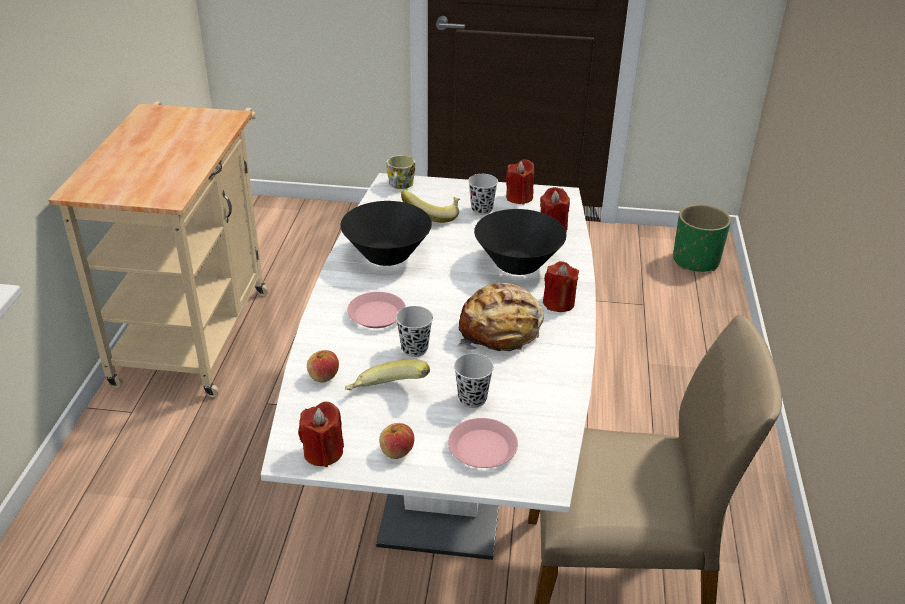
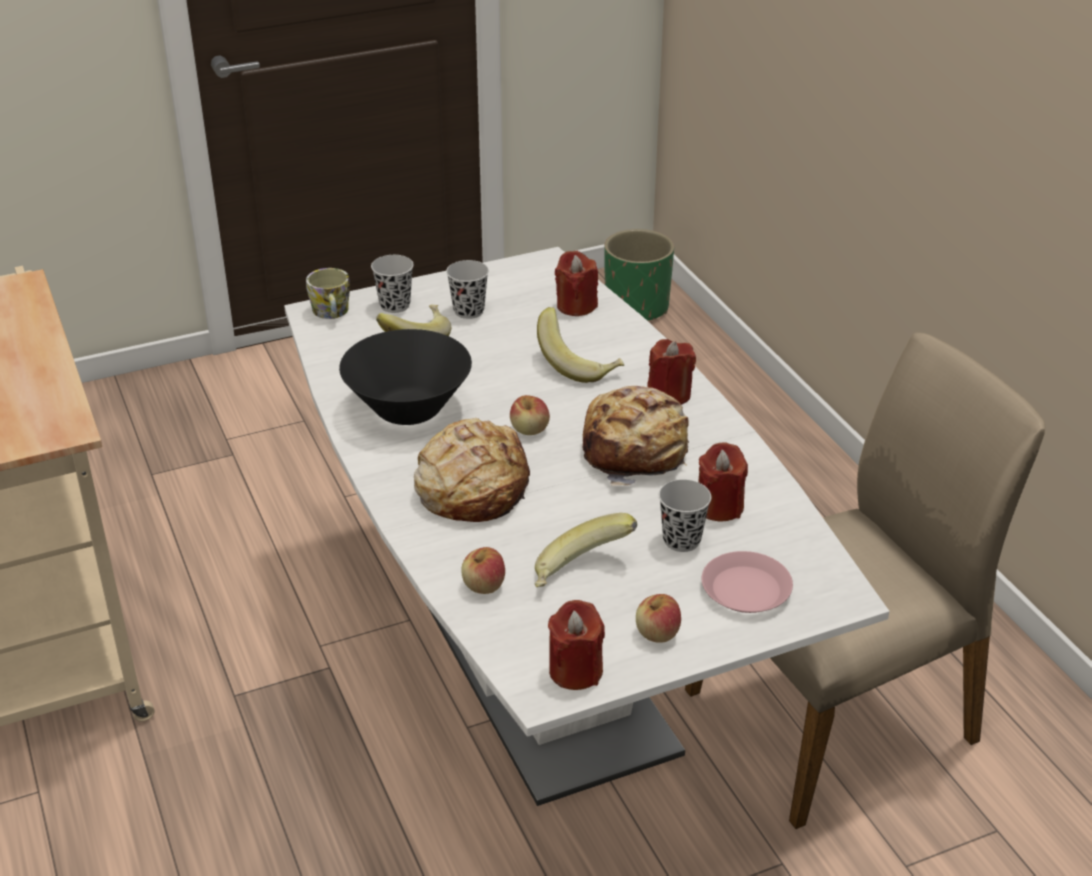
camera: 30 degrees left, 0 degrees up
pink plate [347,292,406,328] -> bread [414,418,530,522]
black cup [396,306,433,357] -> black cup moved to [371,255,414,313]
black bowl [474,209,566,275] -> banana [537,307,624,383]
red candle [506,159,534,204] -> red candle moved to [699,442,748,522]
none -> apple [510,395,550,435]

